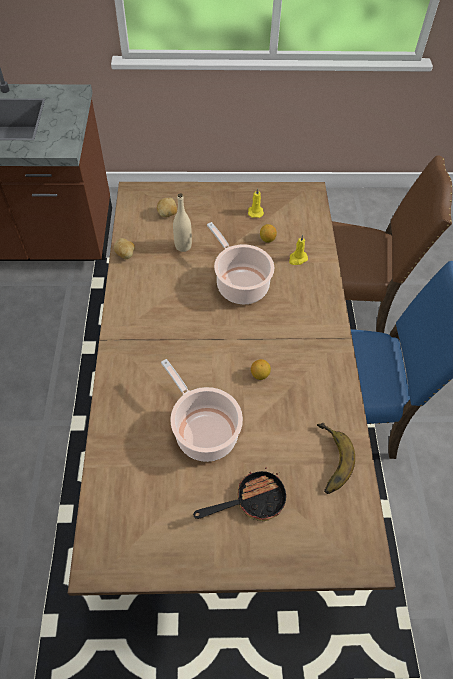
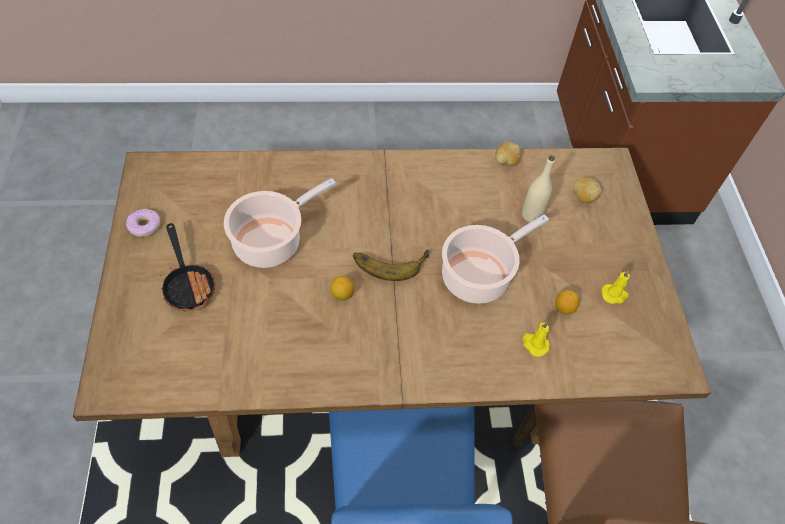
camera: 85 degrees right, 0 degrees up
banana [317,423,355,494] -> banana moved to [353,250,429,281]
none -> donut [126,209,160,237]

